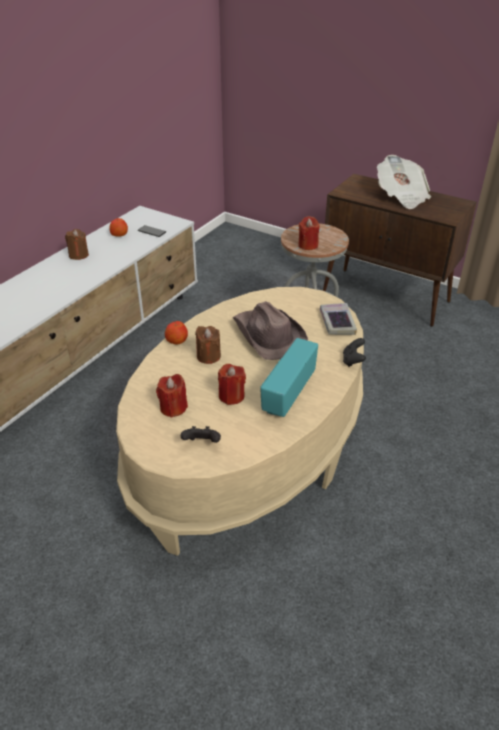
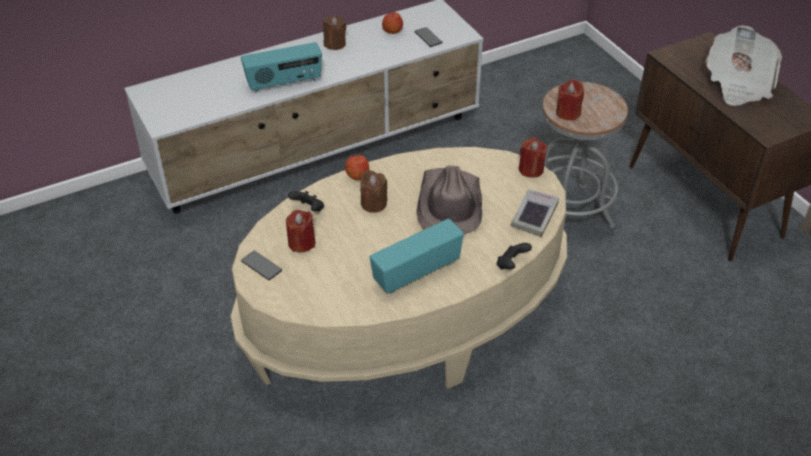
camera: 30 degrees right, 5 degrees up
black game controller [181,426,221,443] -> black game controller moved to [288,191,324,211]
red candle [218,364,246,405] -> red candle moved to [519,137,547,178]
none -> radio [241,42,322,92]
none -> phone [241,251,282,280]

